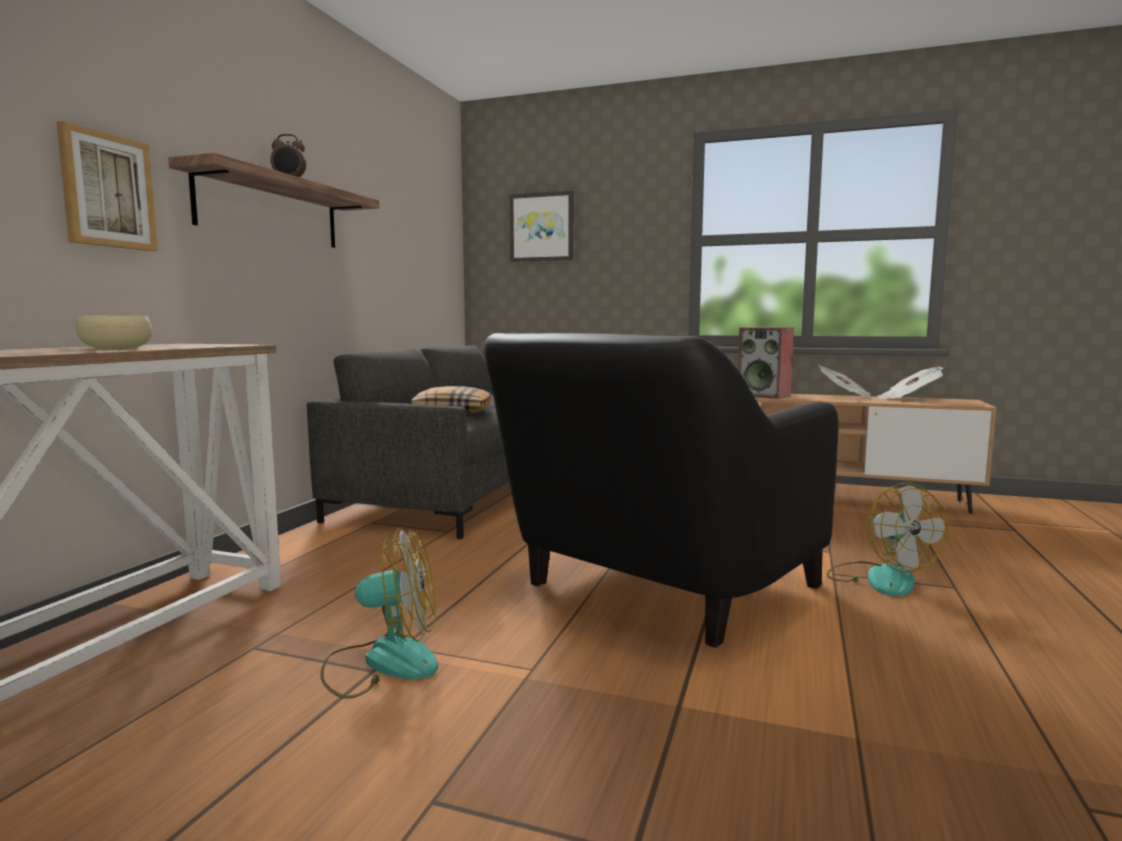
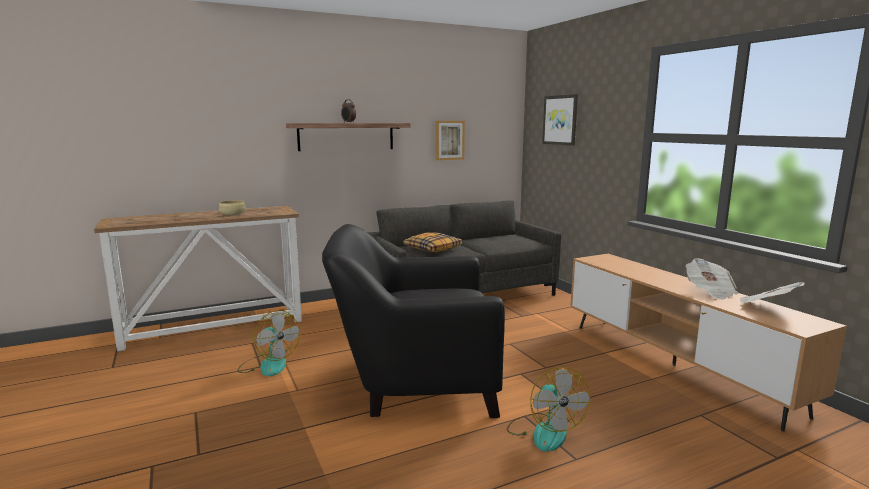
camera: 45 degrees right, 5 degrees up
picture [56,121,158,251] -> picture moved to [435,121,465,160]
speaker [738,327,794,399] -> none
fan [827,483,948,596] -> fan turned 45 degrees counterclockwise [507,367,590,452]

